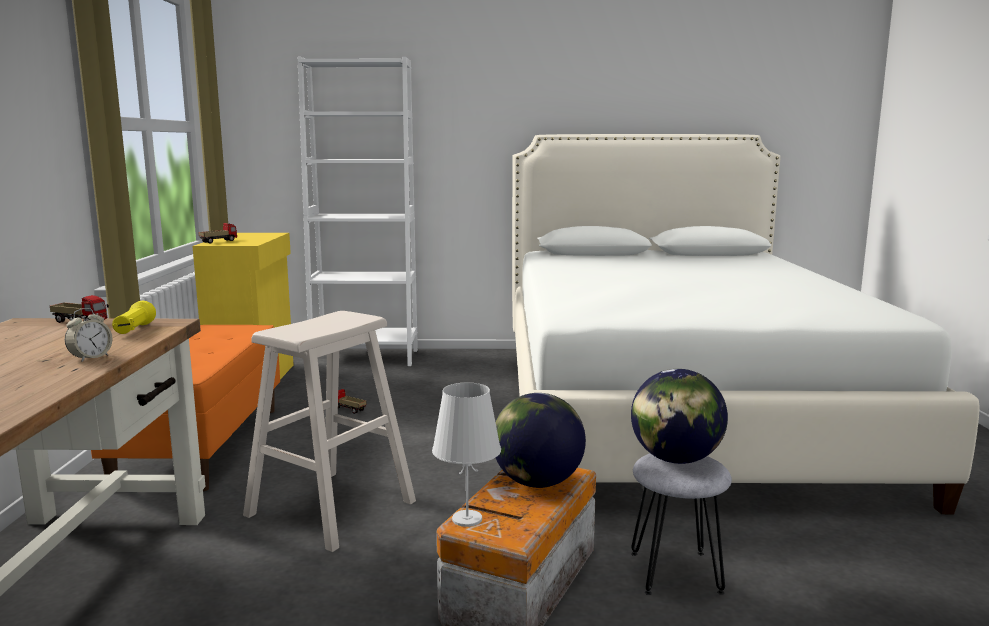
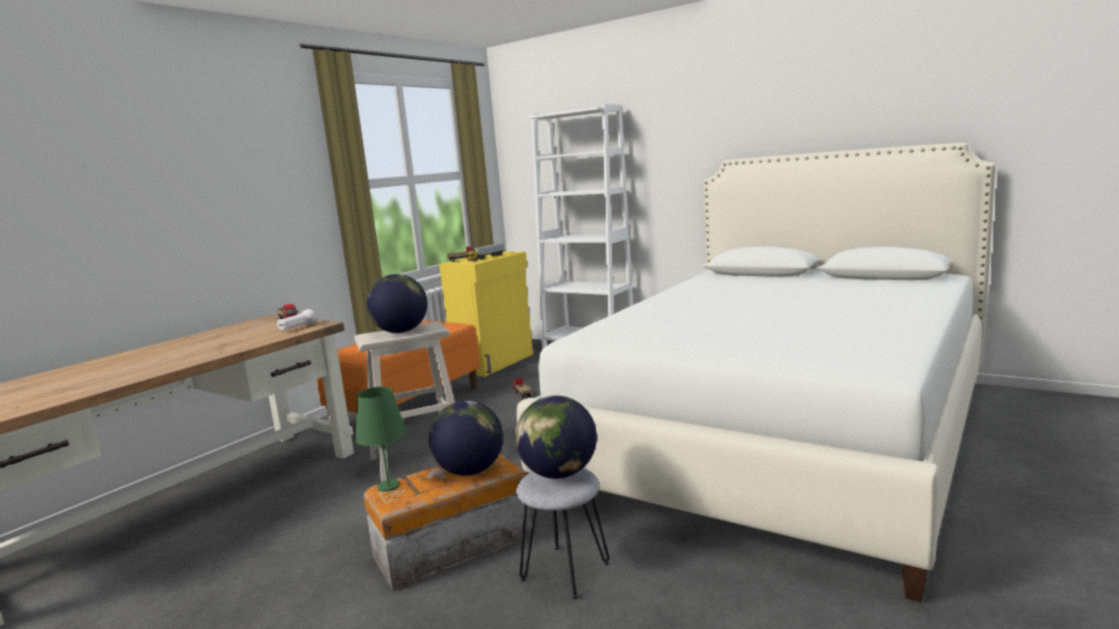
camera: 35 degrees right, 0 degrees up
alarm clock [65,308,112,362] -> none
yellow flashlight [112,301,156,334] -> white flashlight [277,309,316,331]
white table lamp [432,383,501,527] -> green table lamp [355,386,407,492]
none -> globe [367,274,427,333]
none -> toy truck [467,243,505,261]

